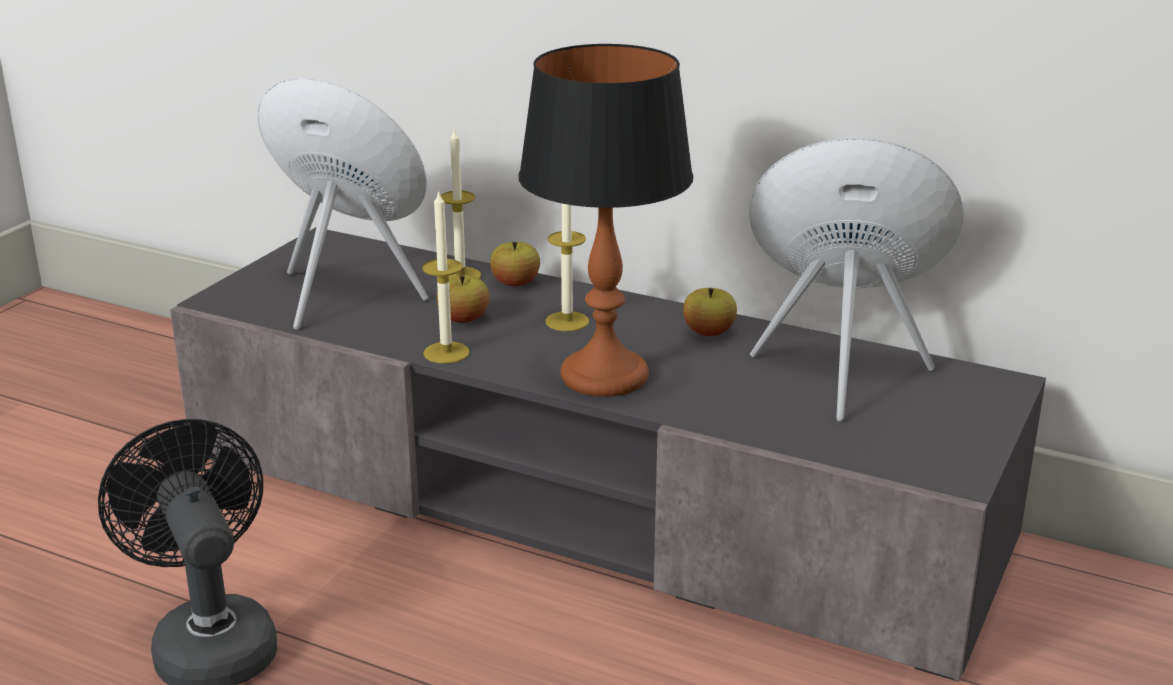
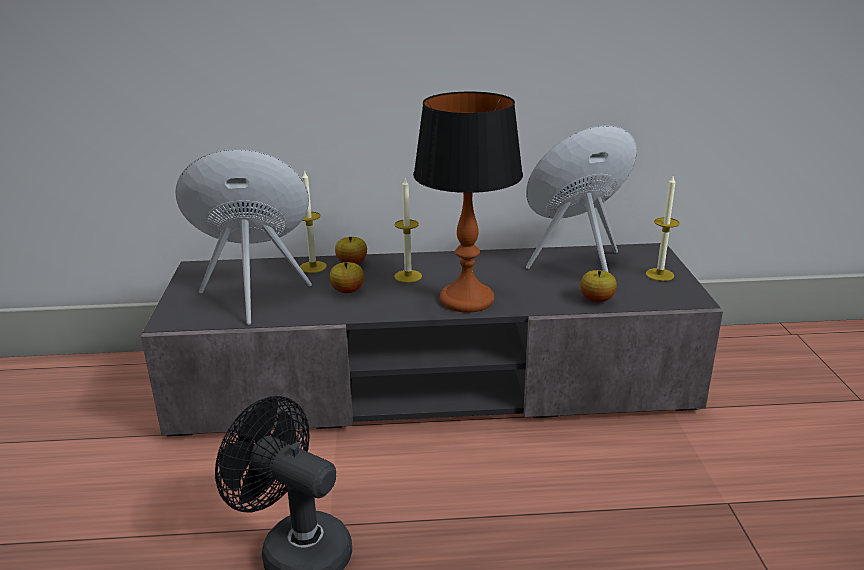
camera: 30 degrees left, 0 degrees up
candle [422,190,470,364] -> candle moved to [646,176,680,281]
apple [683,288,737,336] -> apple moved to [580,270,617,302]

